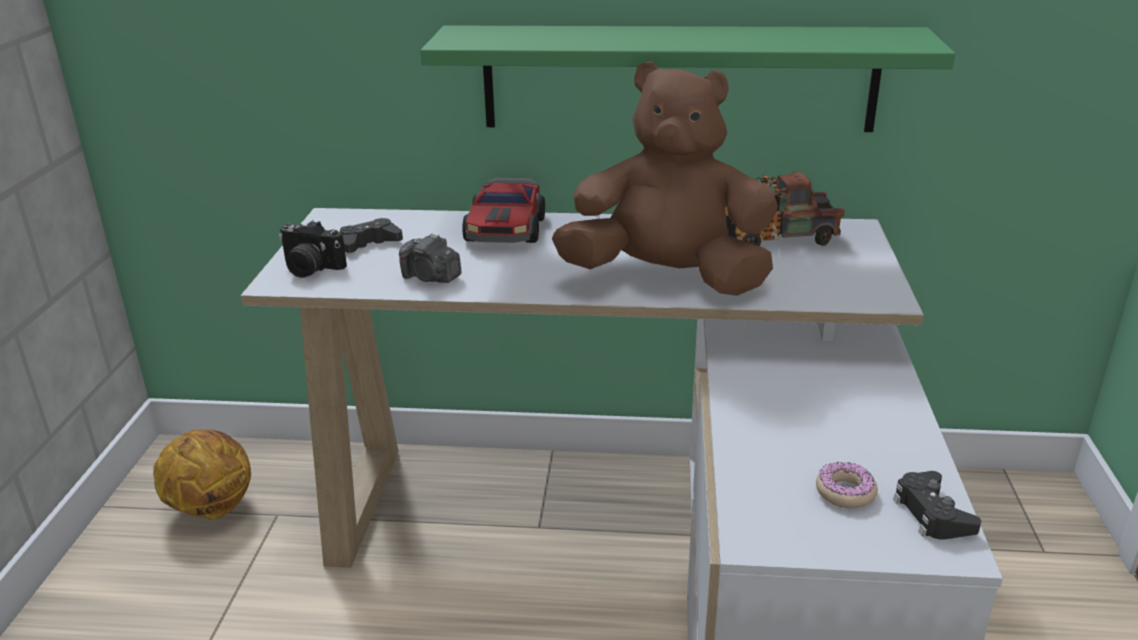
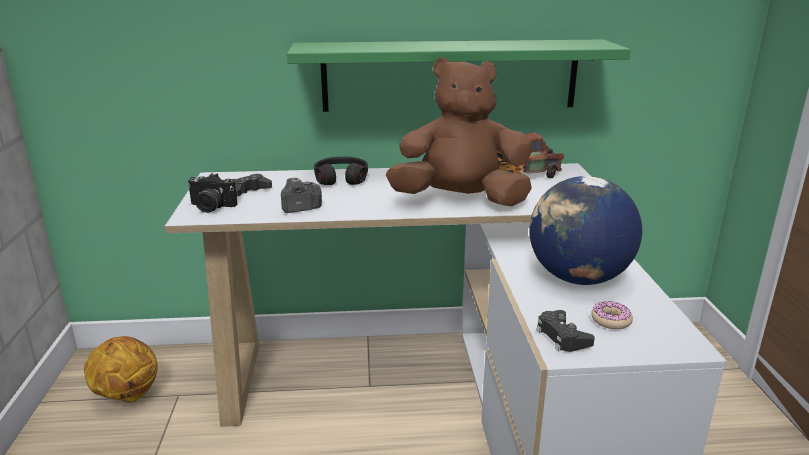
camera: 10 degrees left, 5 degrees down
camera [399,233,461,283] -> camera turned 135 degrees clockwise [281,178,322,213]
toy car [462,178,545,243] -> black headphones [314,157,368,185]
black game controller [893,471,981,540] -> black game controller moved to [536,310,595,352]
none -> globe [529,176,642,285]

